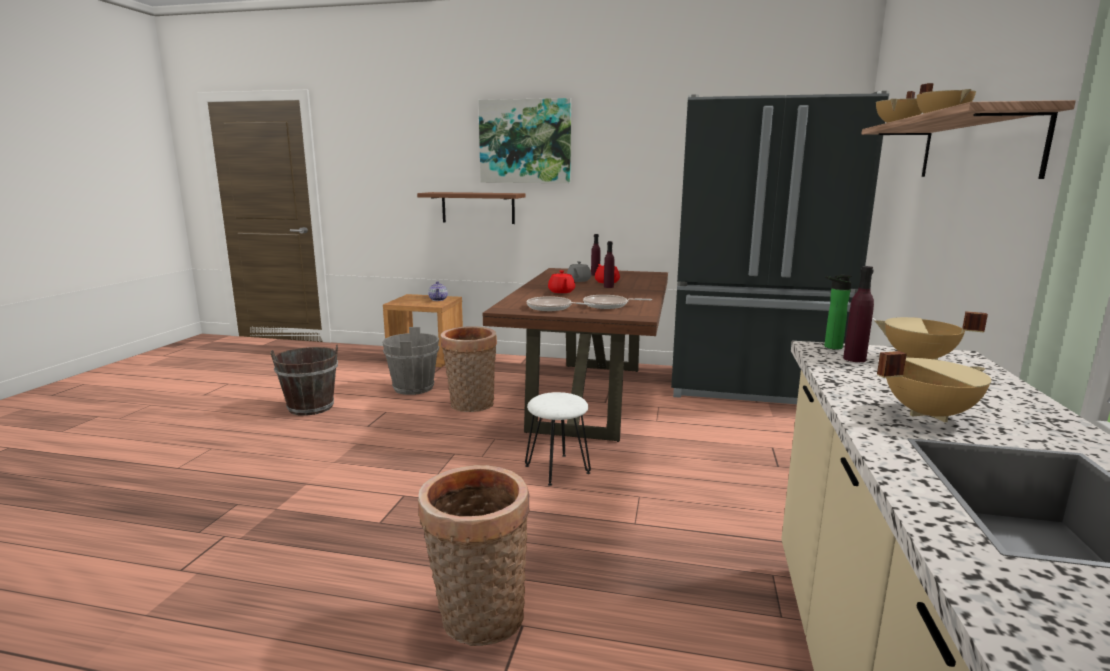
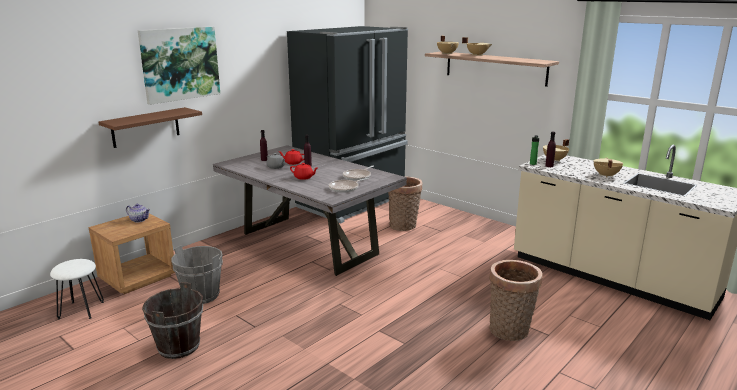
camera: 60 degrees left, 5 degrees up
basket [441,326,497,412] -> basket moved to [388,176,422,231]
brown dining table [482,268,668,442] -> grey dining table [213,145,407,276]
white stool [525,392,591,486] -> white stool moved to [50,259,104,320]

